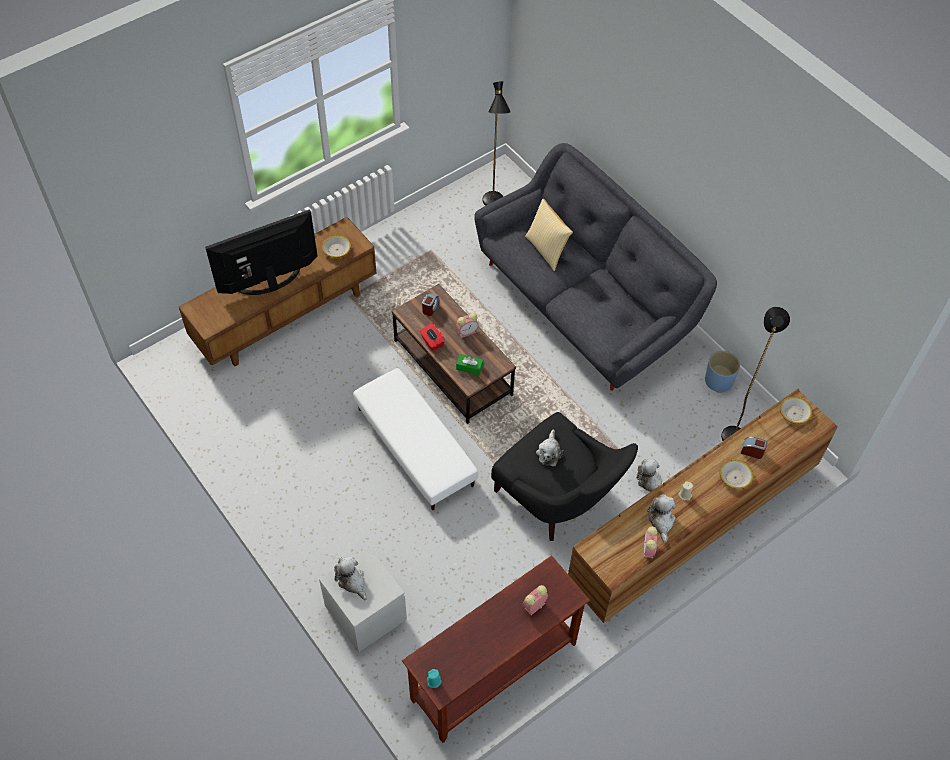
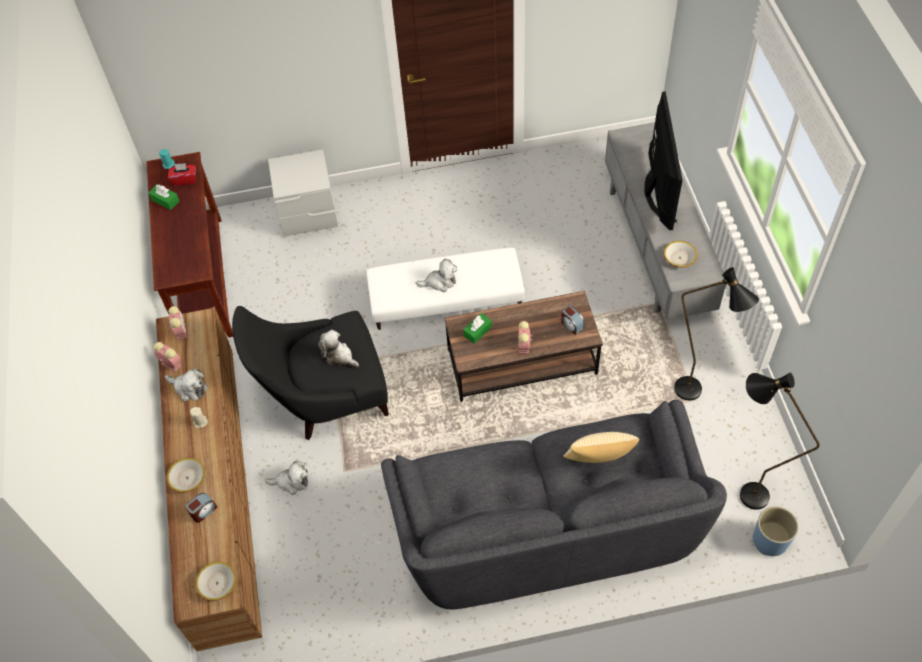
camera: 120 degrees right, 0 degrees up
brown tv stand [179,217,376,366] -> grey tv stand [605,122,726,320]
plush toy [334,557,367,600] -> plush toy moved to [416,259,458,292]
red tissue box [420,323,445,351] -> red tissue box moved to [168,163,196,186]
alarm clock [523,585,548,615] -> alarm clock moved to [168,306,187,340]
blue planter [705,351,740,393] -> blue planter moved to [753,506,798,556]
black floor lamp [721,307,790,441] -> black floor lamp moved to [674,267,759,400]
none -> green tissue box [148,184,179,210]

